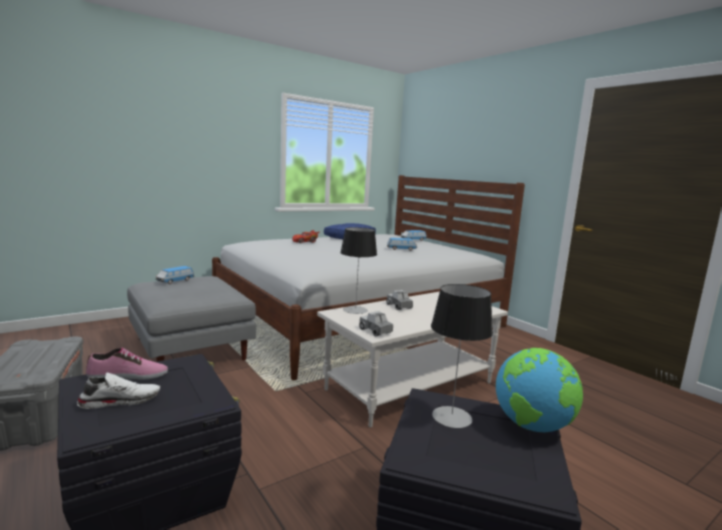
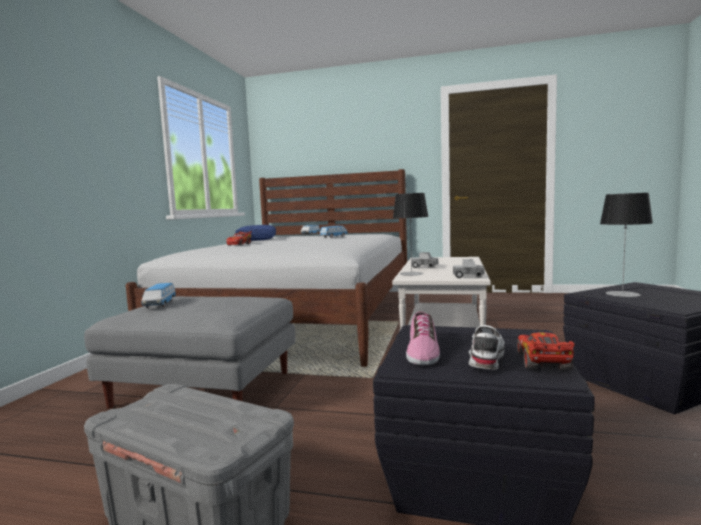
camera: 40 degrees left, 5 degrees down
shoe [86,348,168,380] -> shoe turned 150 degrees clockwise [406,311,440,365]
globe [496,348,583,432] -> none
none -> red toy car [517,332,575,370]

